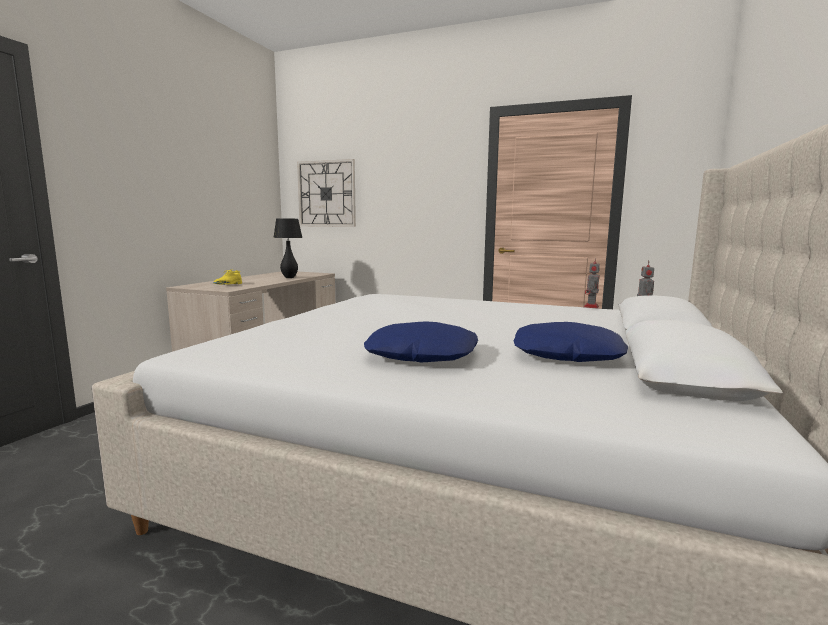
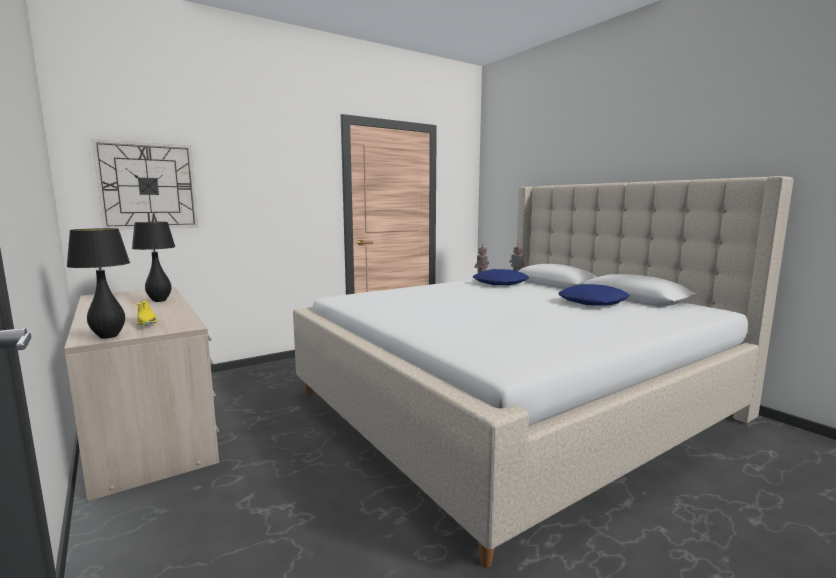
camera: 55 degrees left, 0 degrees up
blue pillow [364,322,478,363] -> blue pillow moved to [473,269,529,285]
none -> black table lamp [66,228,130,339]

